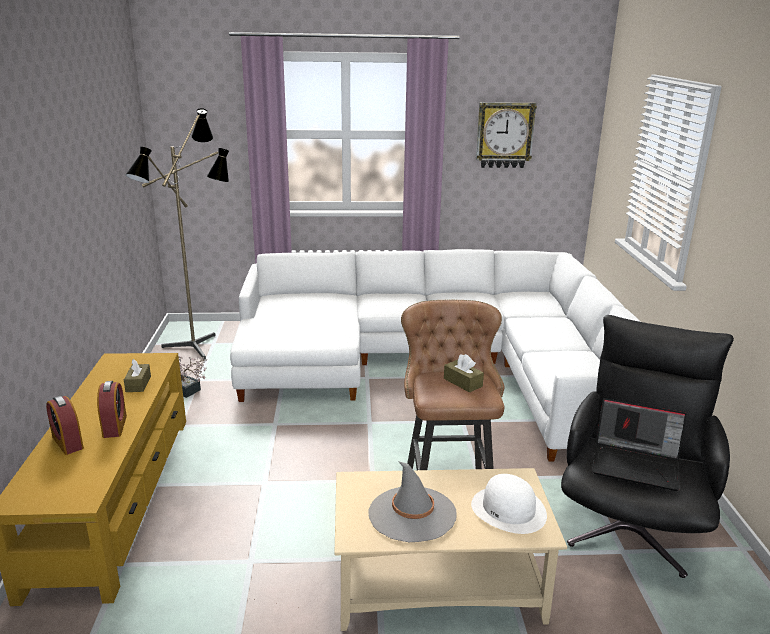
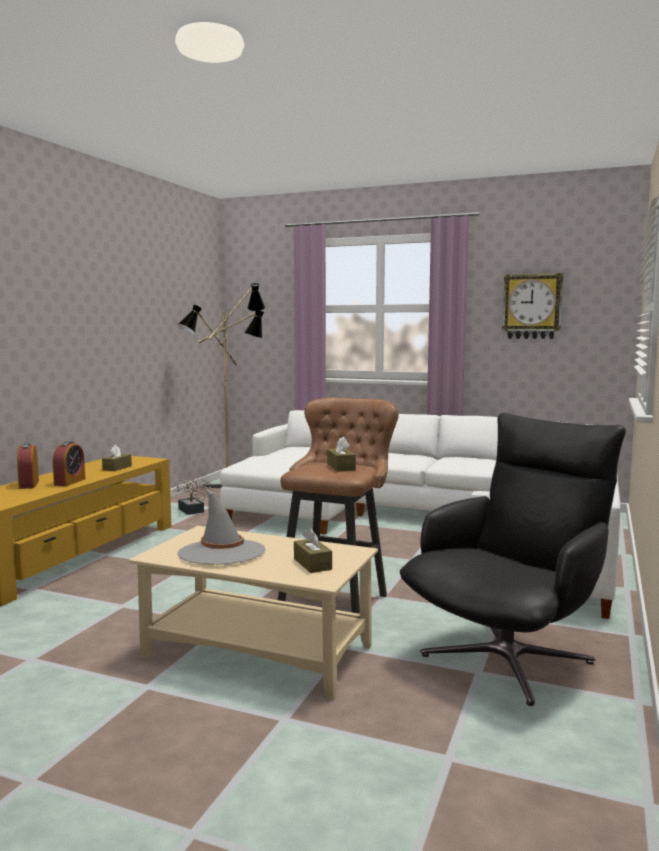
camera: 25 degrees right, 15 degrees down
white hat [471,474,547,534] -> brown tissue box [294,528,332,573]
laptop [592,398,687,491] -> none

